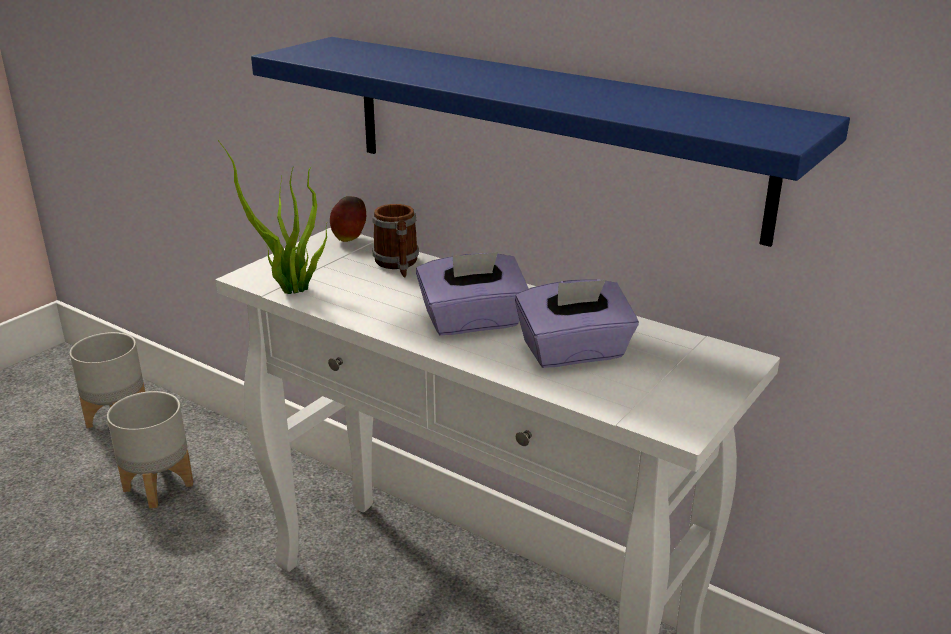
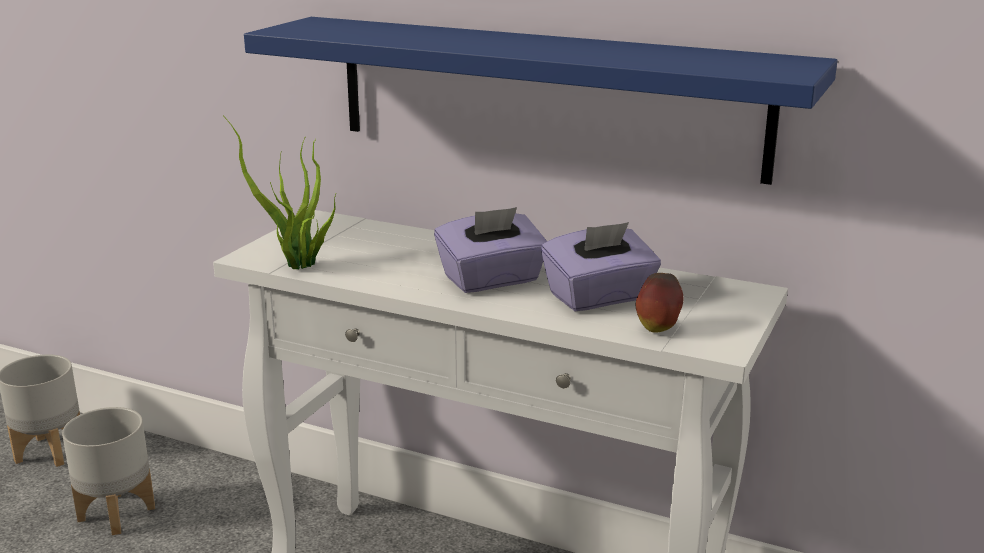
camera: 10 degrees left, 5 degrees down
apple [330,196,366,242] -> apple moved to [636,273,683,333]
mug [372,204,419,278] -> none

